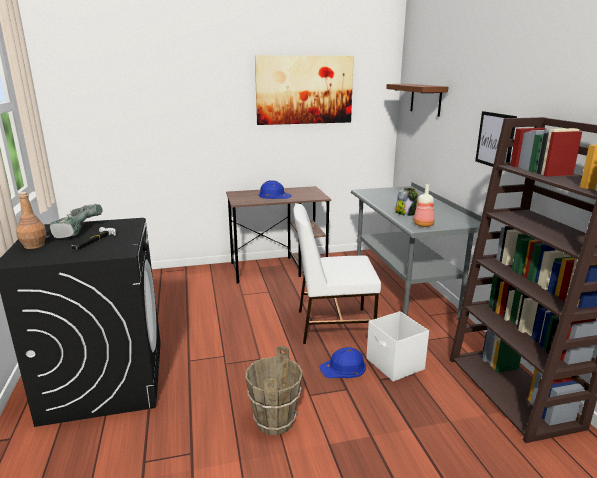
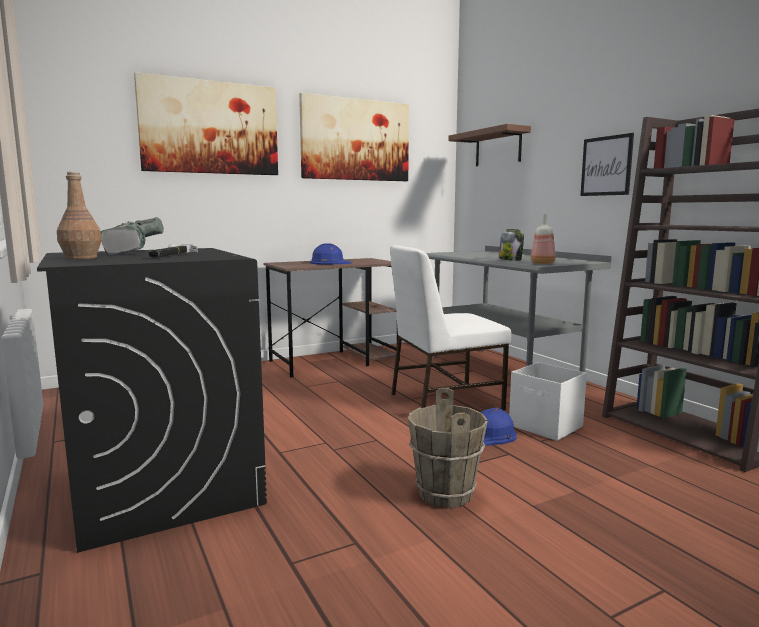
camera: 15 degrees left, 10 degrees down
none -> picture [134,72,278,175]

